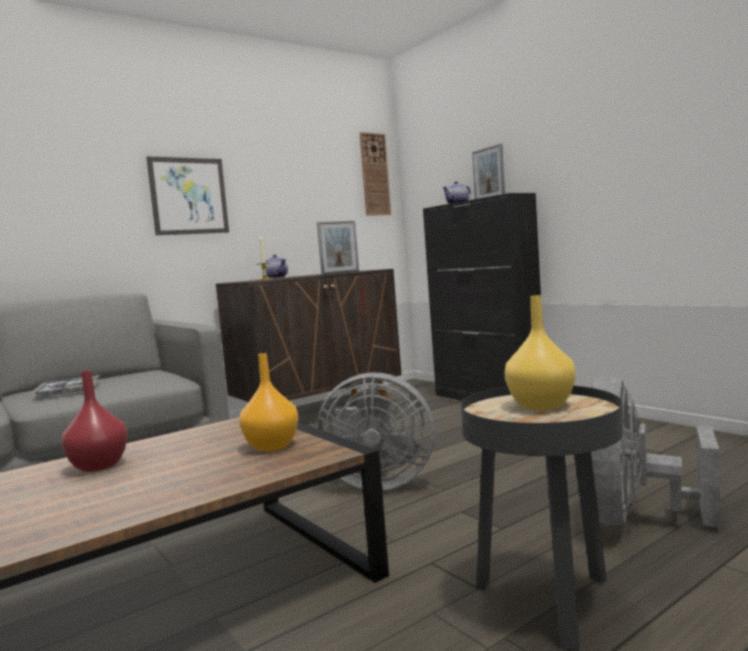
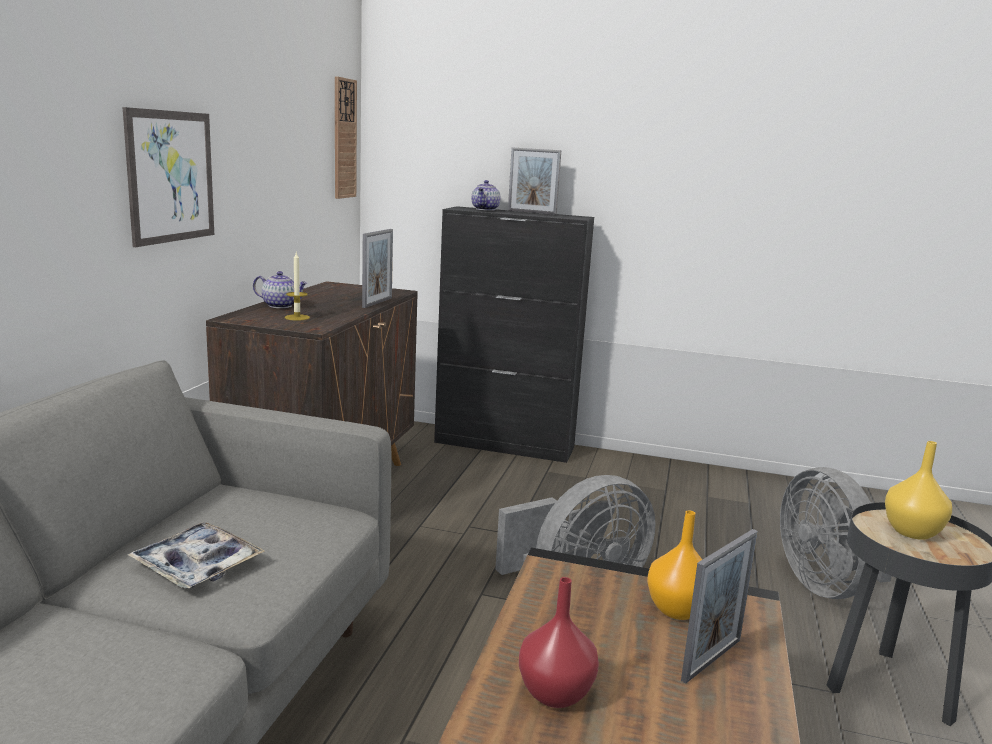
camera: 40 degrees left, 10 degrees up
none -> picture frame [681,529,758,684]

